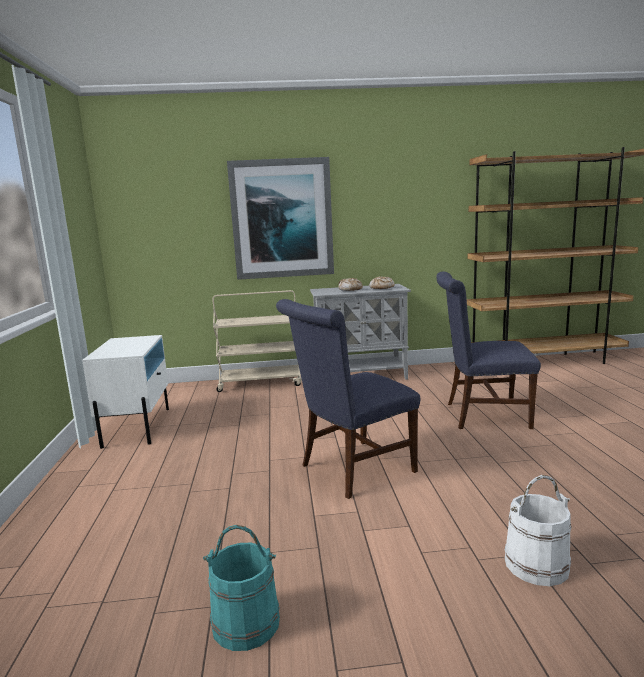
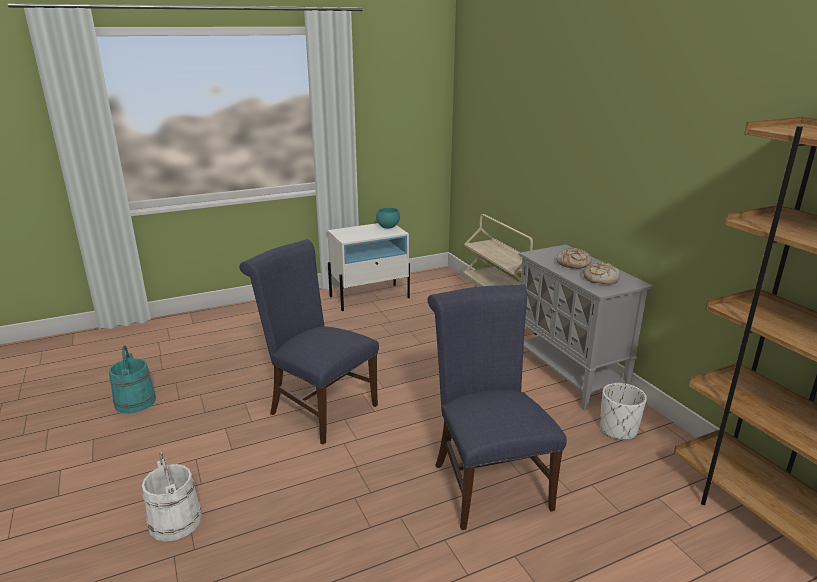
camera: 70 degrees right, 10 degrees up
picture [227,157,334,280] -> none
none -> turquoise bowl [376,208,400,229]
none -> white planter [600,383,647,440]

